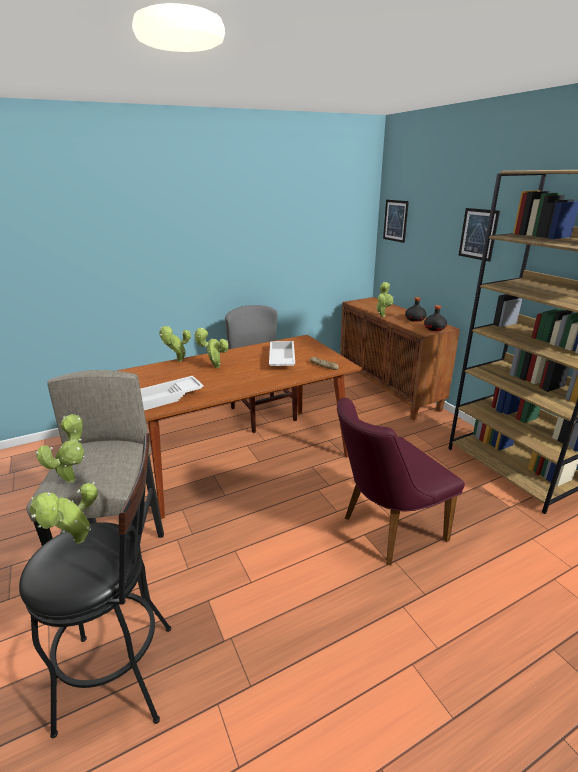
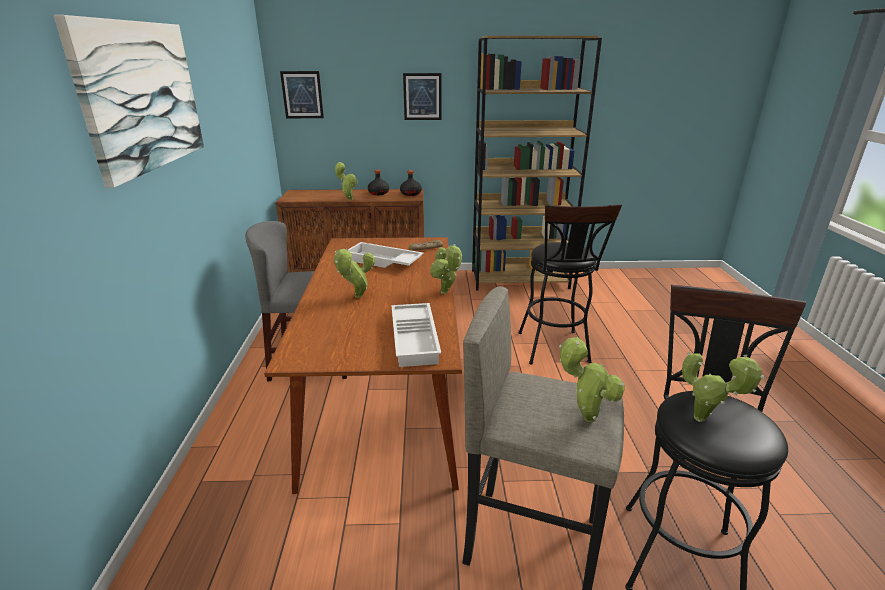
camera: 65 degrees left, 0 degrees up
potted plant [159,326,191,362] -> potted plant moved to [430,244,462,294]
purple chair [337,398,465,565] -> black stool [518,204,622,365]
none -> picture [54,15,204,188]

